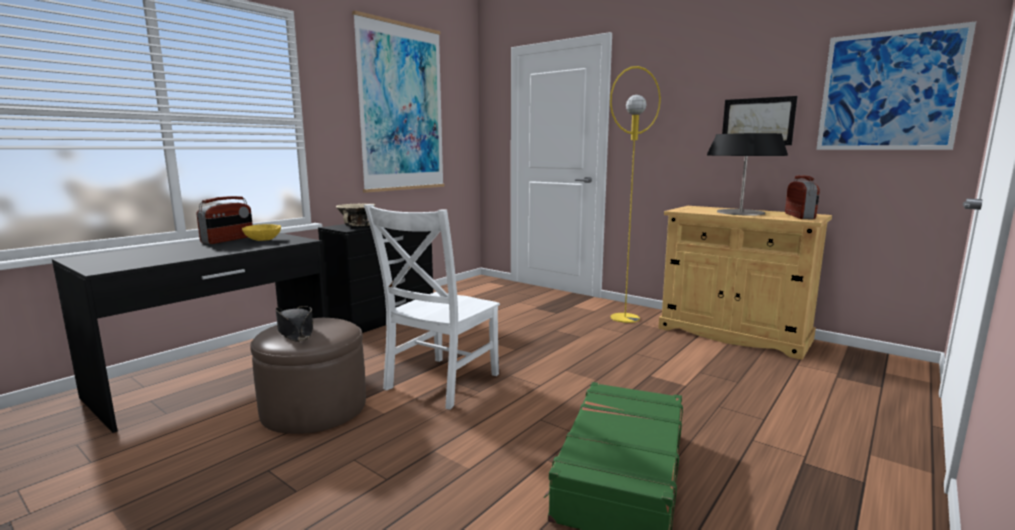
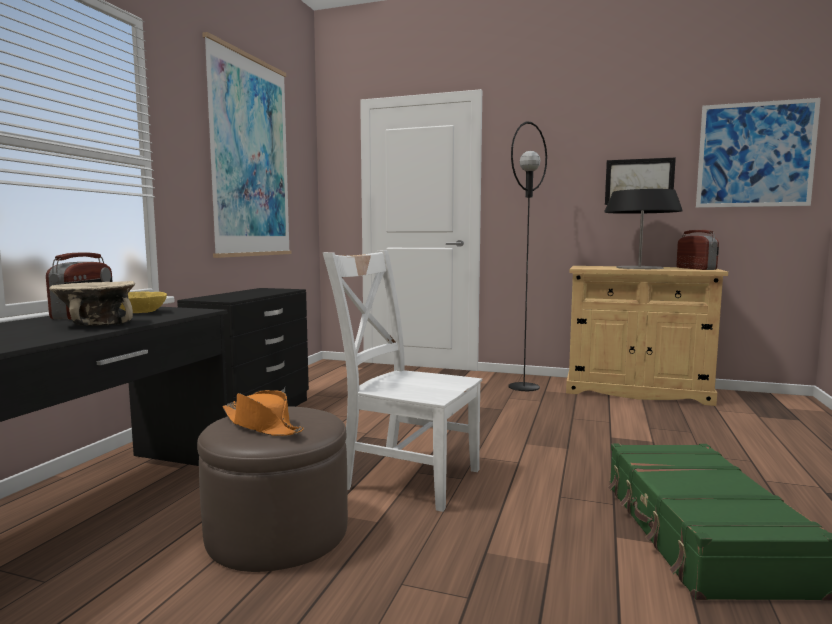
camera: 20 degrees left, 5 degrees down
black hat [275,306,313,342] -> orange hat [222,390,304,436]
beige bowl [336,204,375,227] -> beige bowl moved to [49,281,135,326]
white chair [364,204,500,409] -> white chair turned 105 degrees clockwise [323,250,482,512]
yellow floor lamp [610,66,661,323] -> black floor lamp [509,122,547,391]

